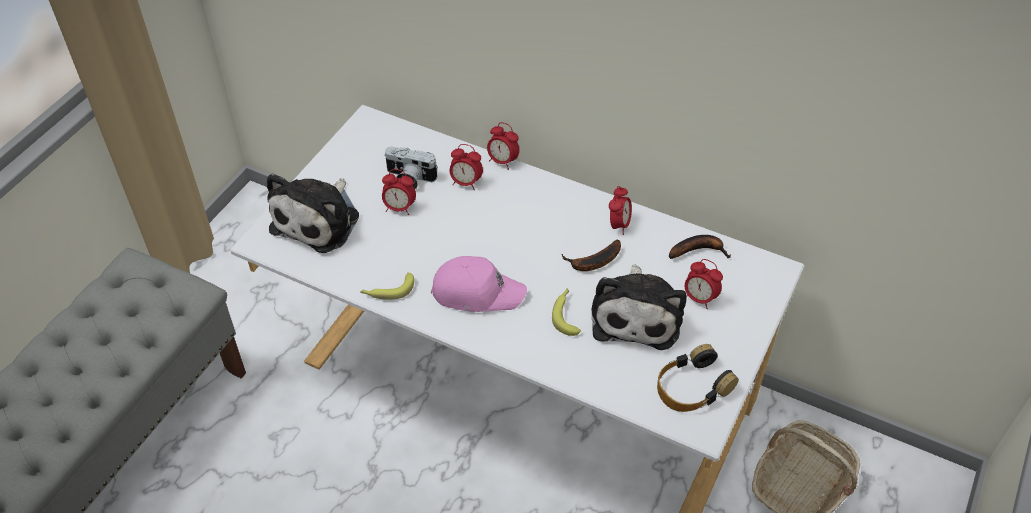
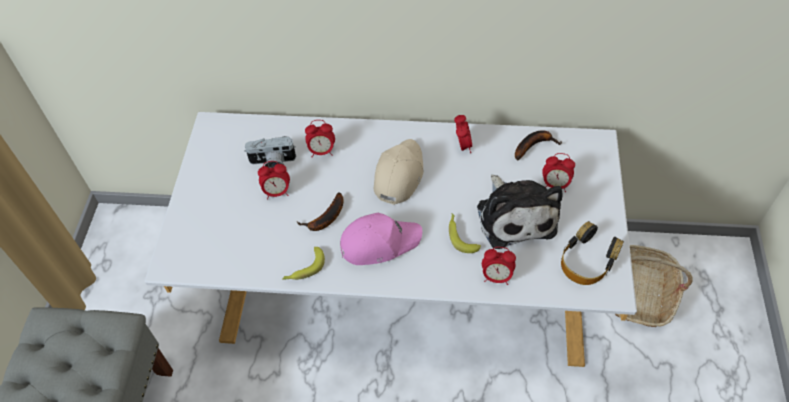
camera: 20 degrees left, 5 degrees up
plush toy [267,173,359,253] -> none
alarm clock [487,122,519,170] -> alarm clock moved to [482,247,516,285]
banana [562,240,621,271] -> banana moved to [296,192,344,231]
none -> beige cap [374,139,424,205]

